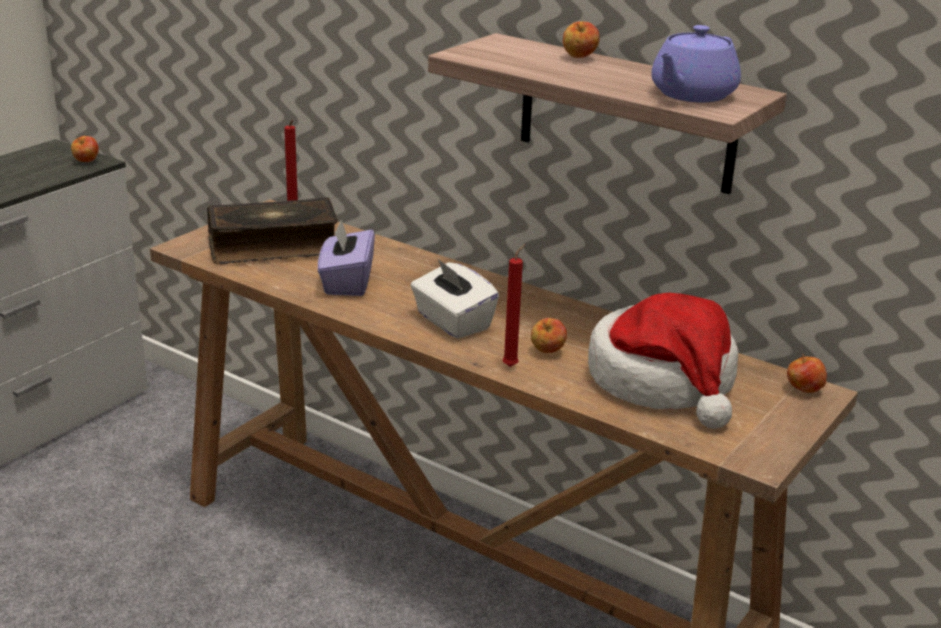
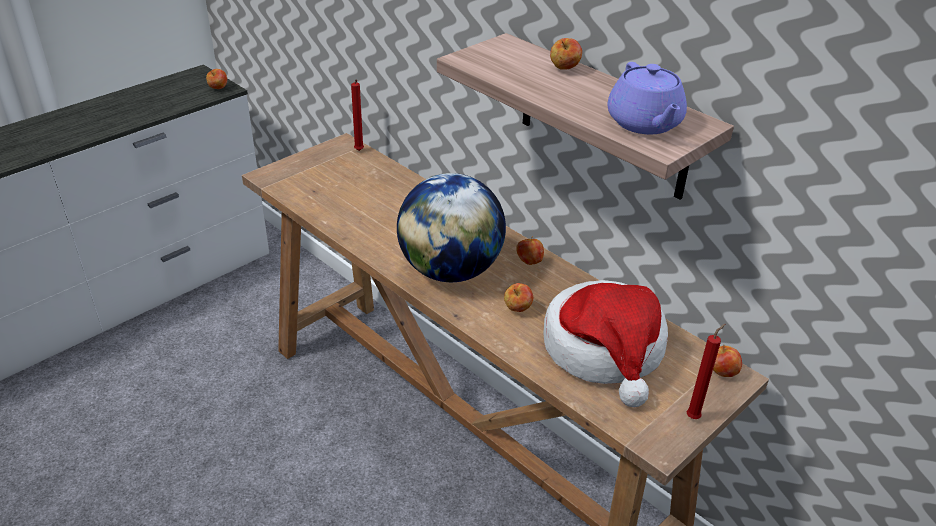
camera: 10 degrees right, 10 degrees up
book [207,197,338,264] -> none
purple tissue box [318,220,375,296] -> none
white tissue box [410,259,499,339] -> globe [397,173,506,282]
red candle [503,244,525,367] -> red candle moved to [687,324,725,419]
purple teapot [651,25,741,102] -> purple teapot turned 60 degrees counterclockwise [607,62,687,134]
none -> apple [517,236,544,265]

